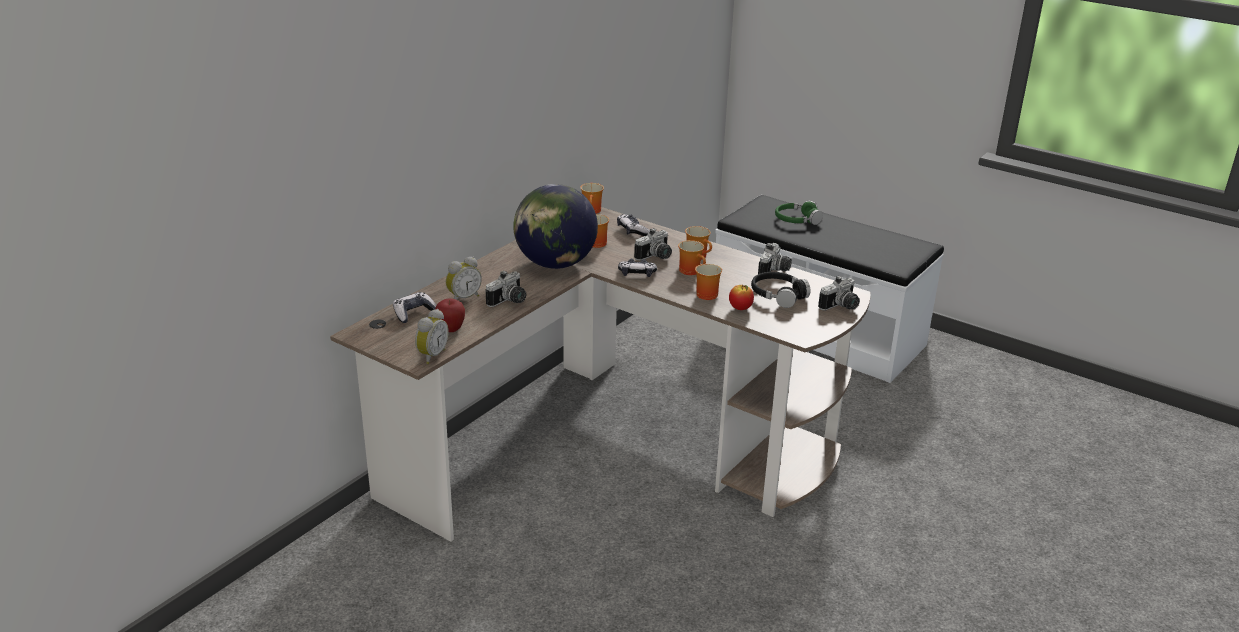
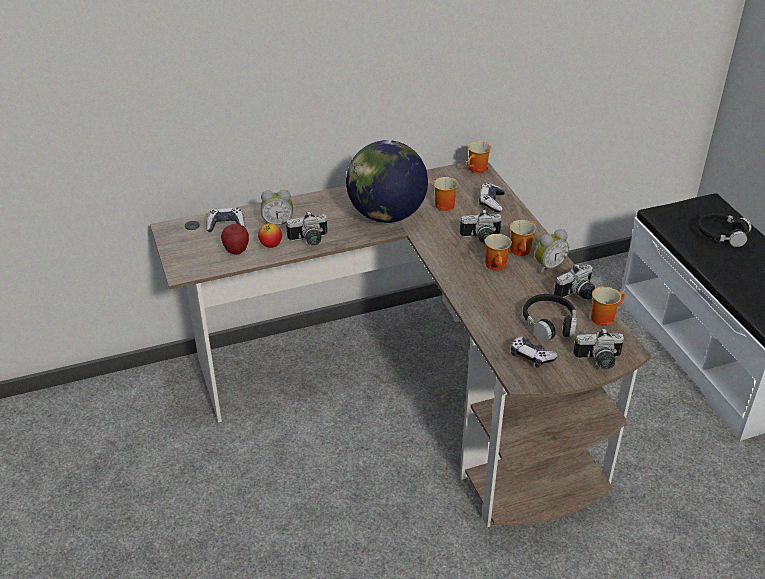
camera: 35 degrees right, 10 degrees up
alarm clock [415,309,449,364] -> alarm clock moved to [535,229,569,274]
game controller [618,259,657,277] -> game controller moved to [511,337,558,368]
mug [695,264,722,300] -> mug moved to [591,286,625,326]
apple [729,284,754,310] -> apple moved to [258,224,282,248]
green headphones [775,200,823,225] -> black headphones [698,213,751,247]

